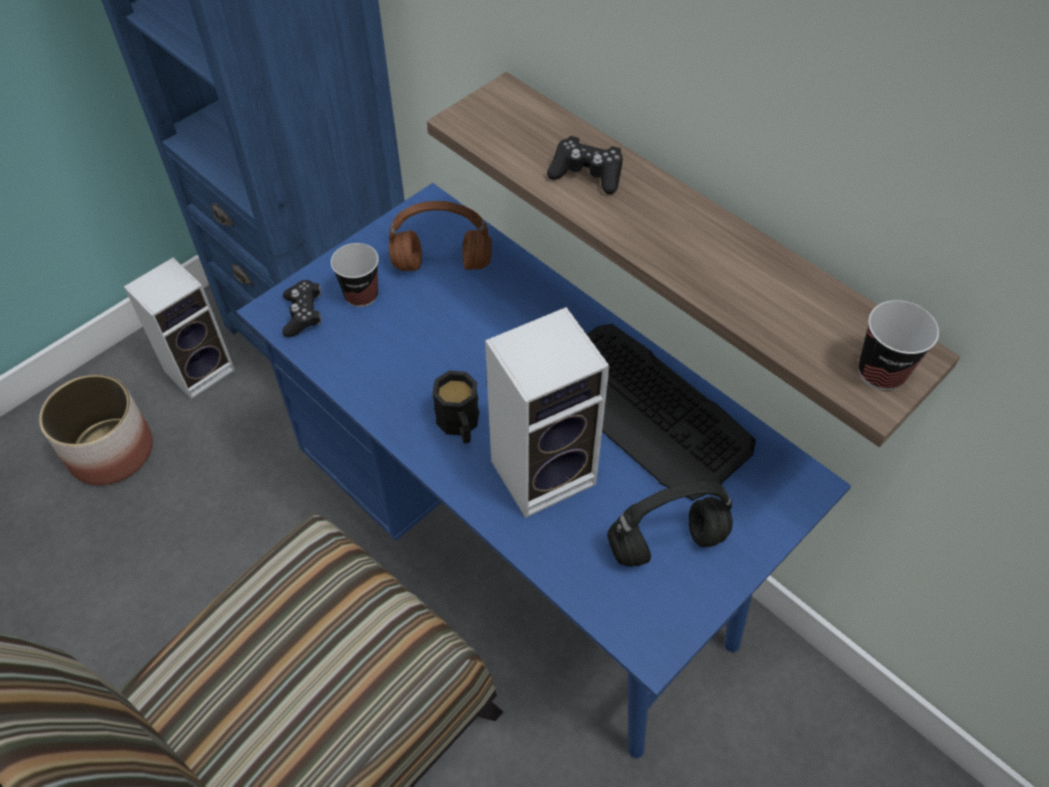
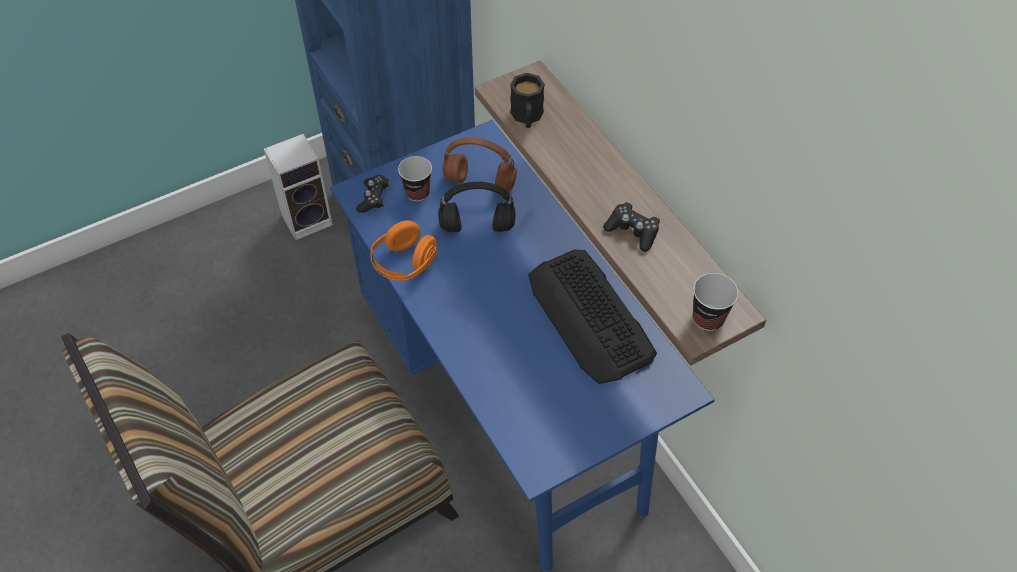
camera: 15 degrees right, 0 degrees up
planter [39,374,153,485] -> none
black mug [432,371,479,444] -> black mug moved to [510,73,545,128]
speaker [485,307,610,518] -> none
black game controller [547,136,623,194] -> black game controller moved to [603,202,660,252]
black headphones [607,481,733,567] -> black headphones moved to [438,182,516,232]
none -> orange headphones [370,220,437,281]

